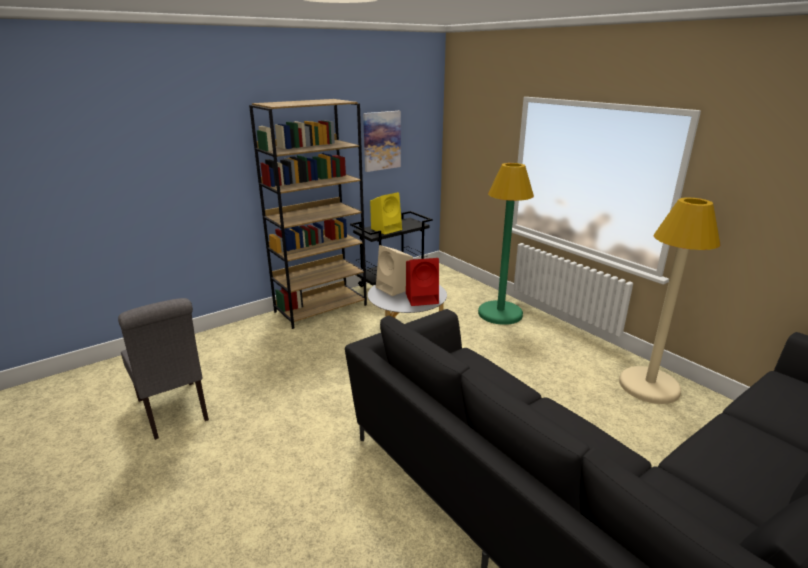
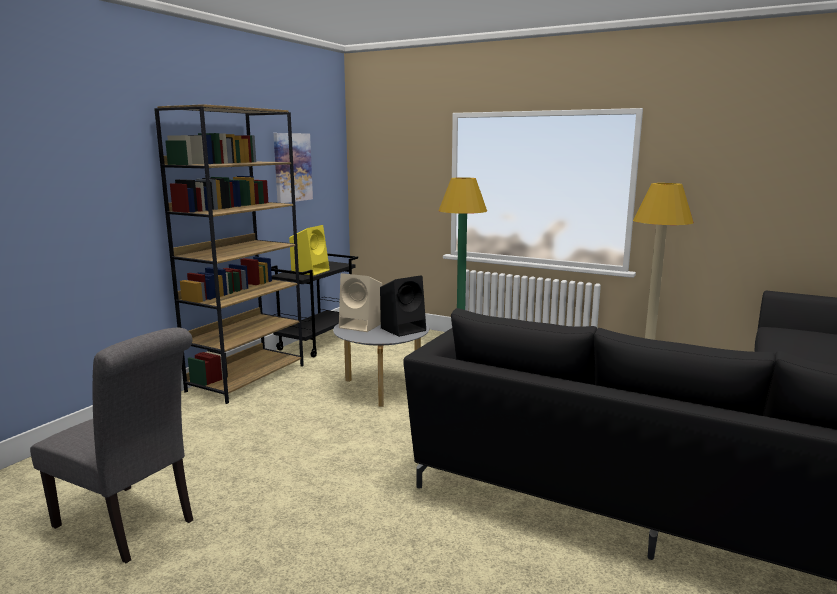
camera: 25 degrees left, 10 degrees down
red speaker [406,258,439,306] -> black speaker [380,275,426,337]

